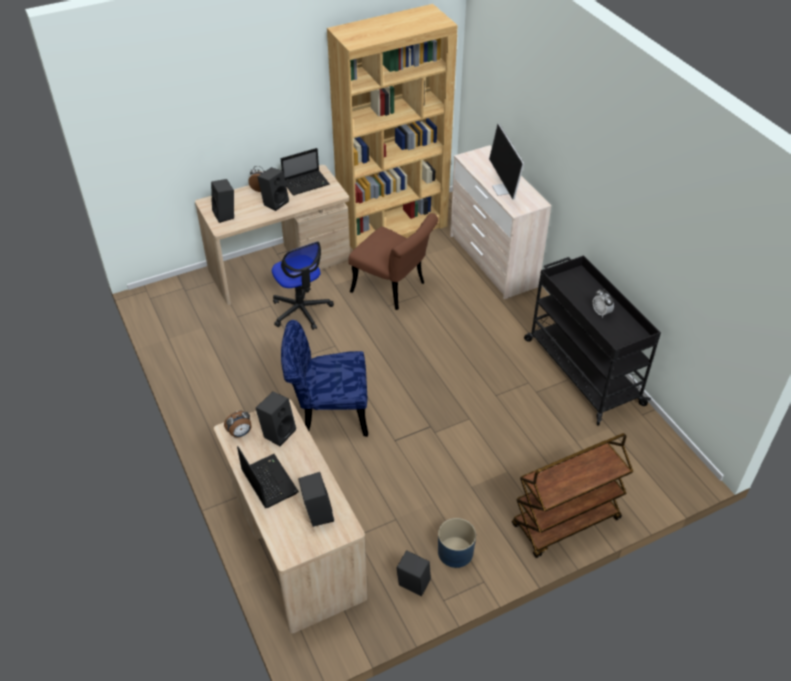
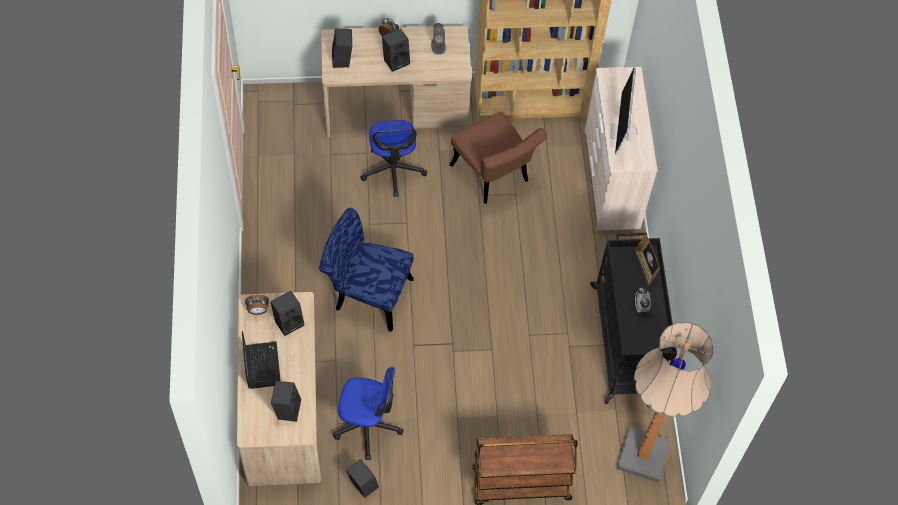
camera: 20 degrees right, 15 degrees up
laptop [281,148,330,195] -> grey speaker [431,23,446,54]
blue planter [438,518,476,568] -> none
none -> office chair [333,367,403,460]
none -> floor lamp [616,322,714,482]
none -> picture frame [635,234,660,285]

